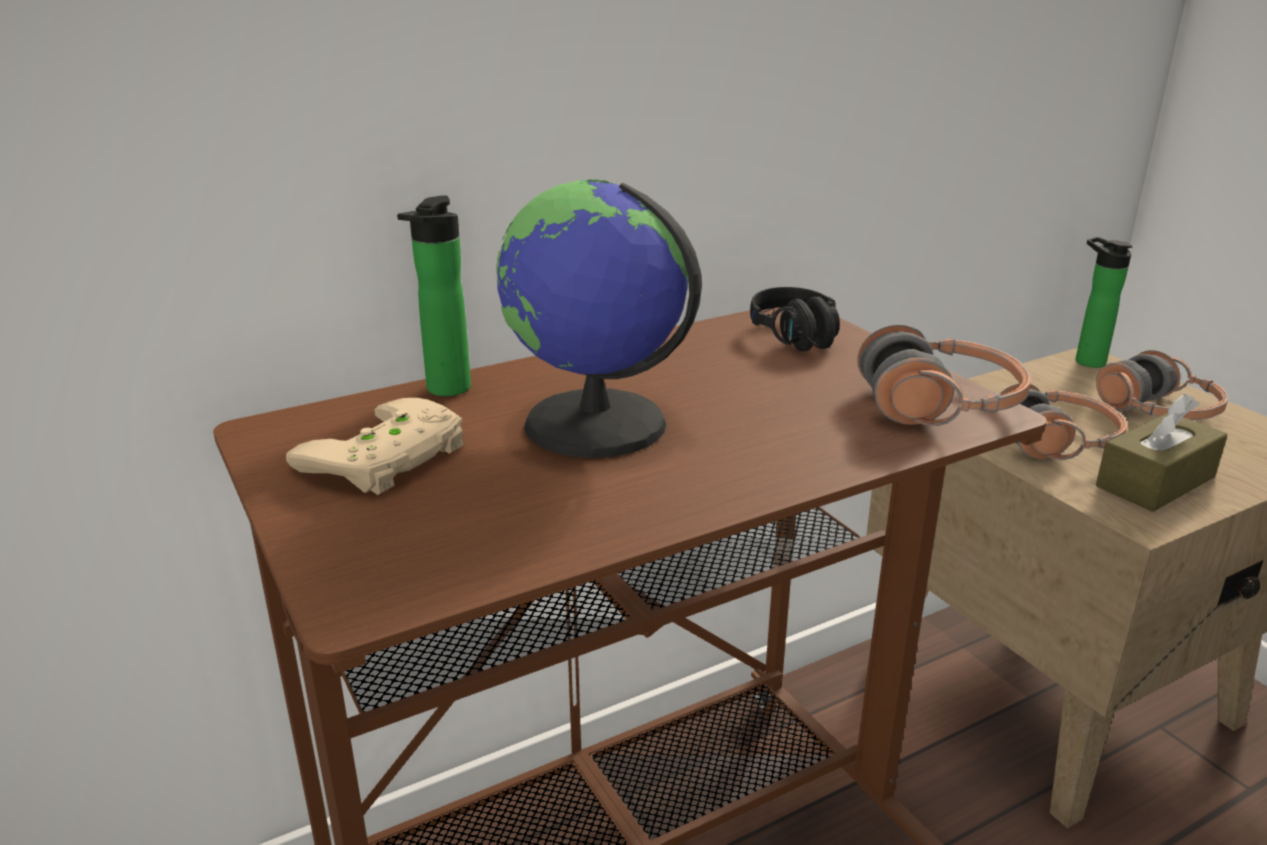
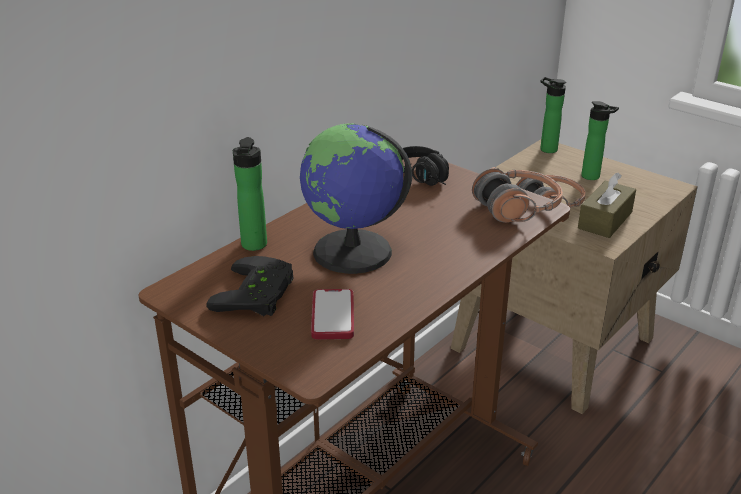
camera: 20 degrees left, 5 degrees up
beige game controller [286,398,464,495] -> black game controller [206,256,293,316]
headphones [1096,350,1229,420] -> bottle [581,101,619,180]
none -> phone [311,289,354,339]

